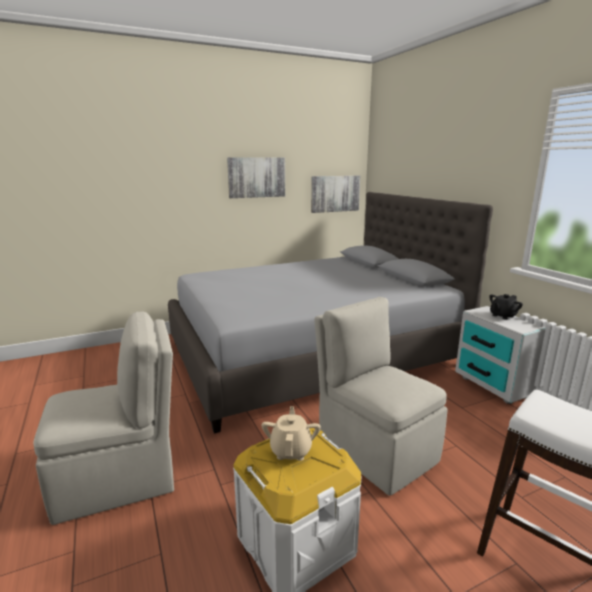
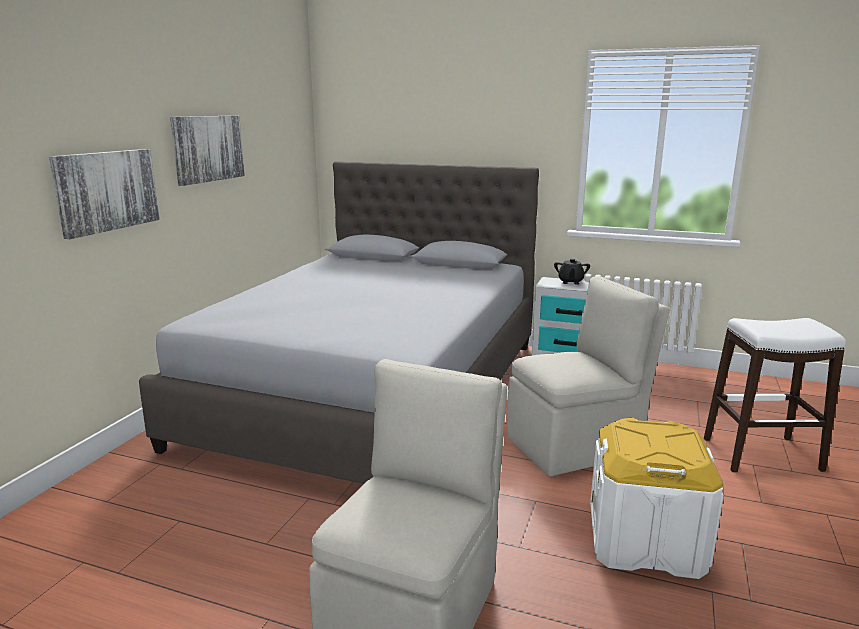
camera: 45 degrees left, 0 degrees up
beige teapot [262,406,321,461] -> none
picture [311,176,360,213] -> picture moved to [49,149,160,239]
beige chair [314,297,448,496] -> beige chair turned 150 degrees clockwise [507,276,670,476]

